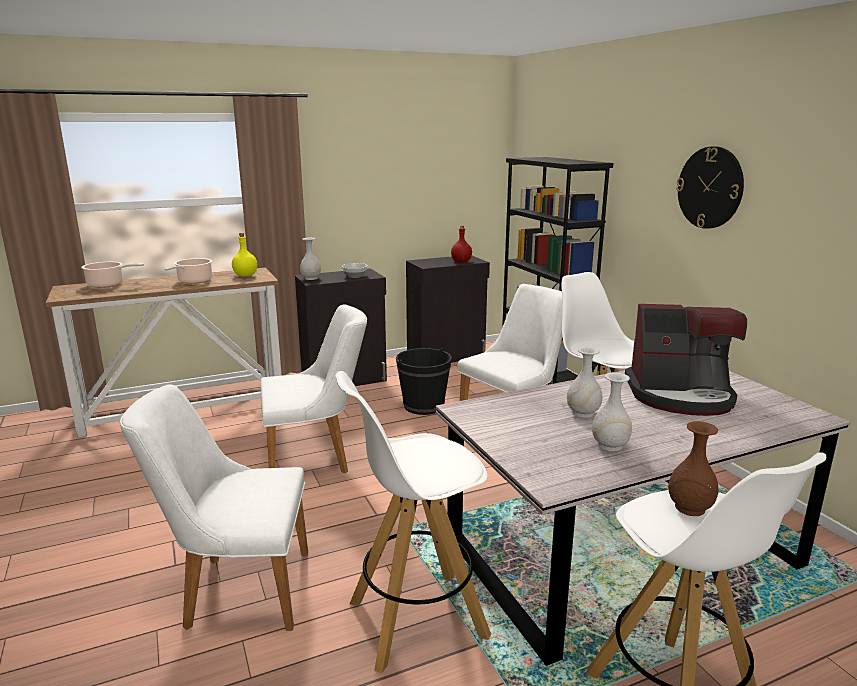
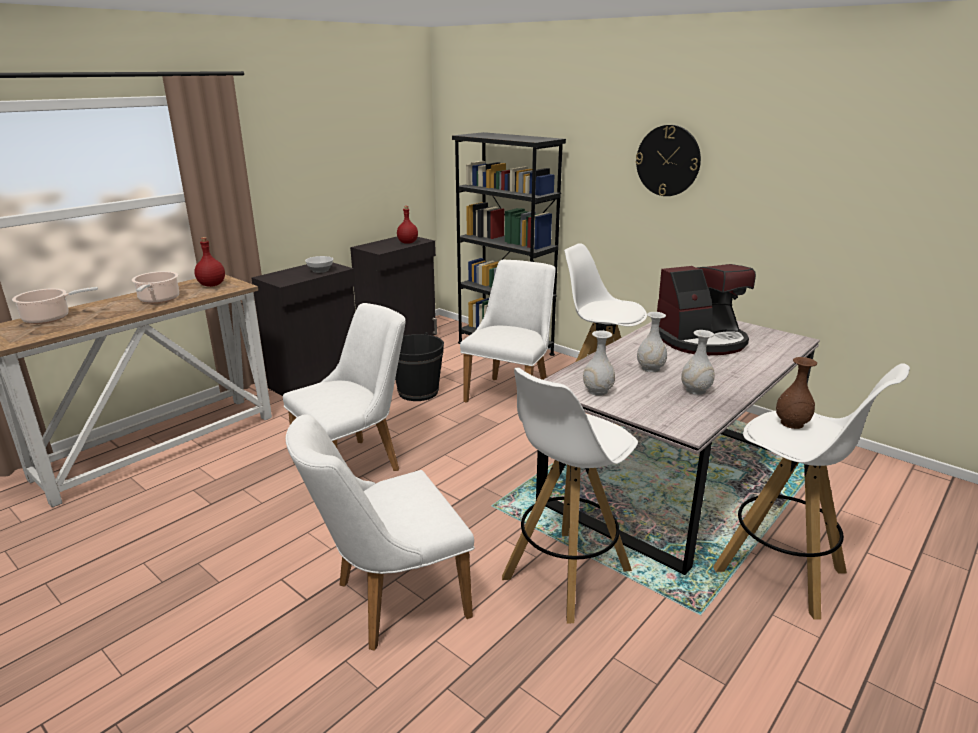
camera: 25 degrees left, 5 degrees up
yellow bottle [232,233,257,277] -> red bottle [194,237,225,287]
white vase [300,238,321,280] -> white vase moved to [583,330,615,396]

